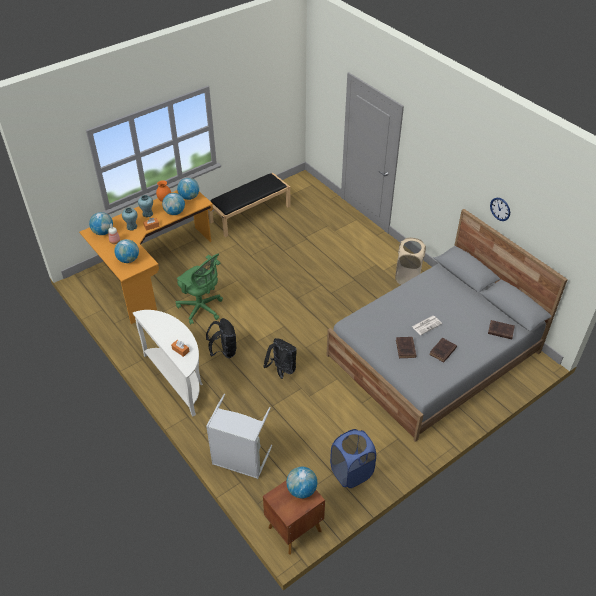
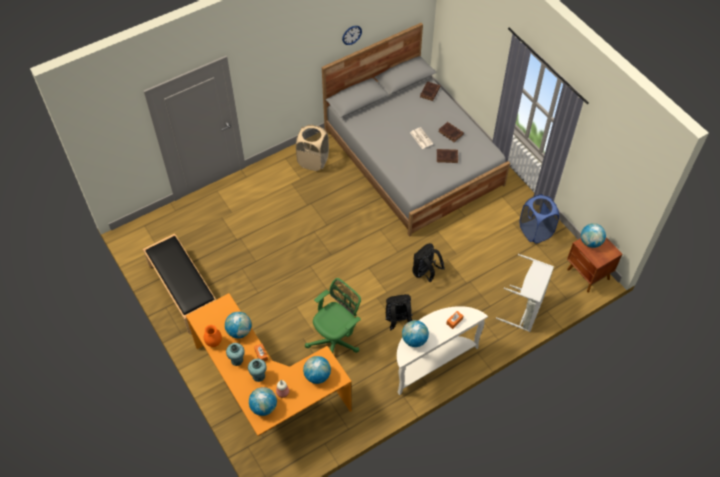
camera: 85 degrees left, 10 degrees up
globe [177,178,199,200] -> globe moved to [402,320,429,347]

